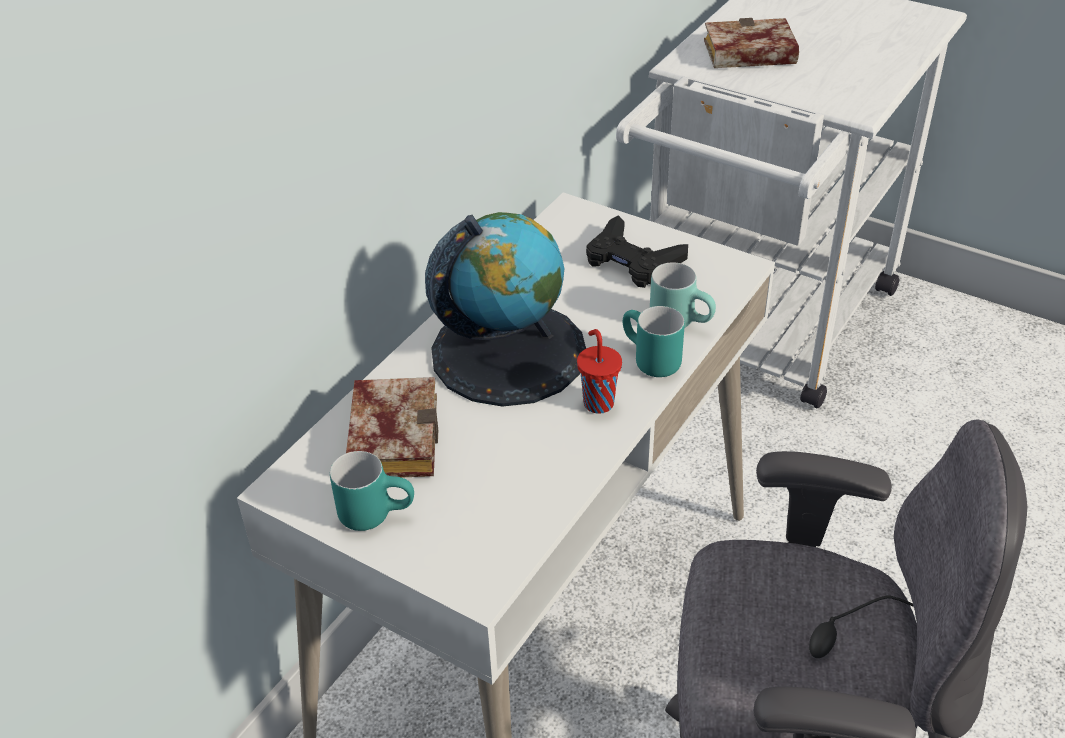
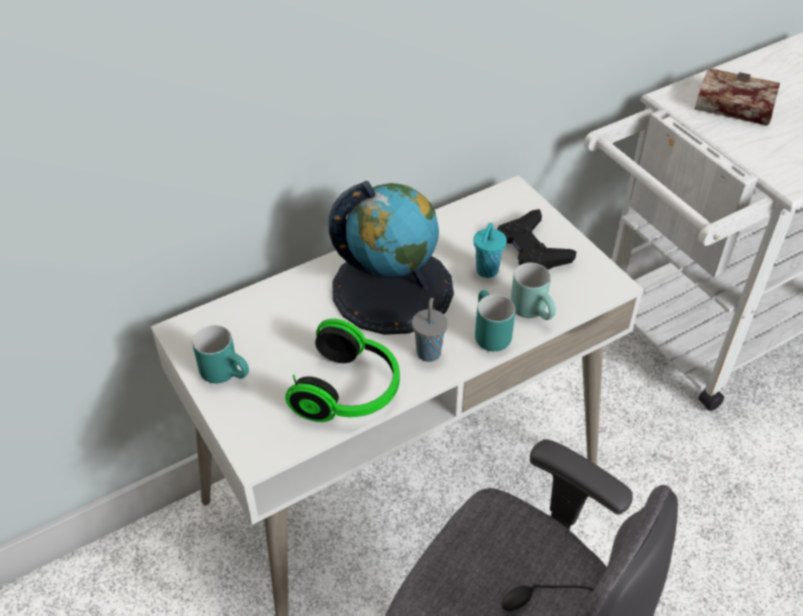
camera: 25 degrees right, 5 degrees up
book [346,377,438,478] -> none
red cup [577,329,622,414] -> grey cup [412,297,448,362]
none -> headphones [285,319,400,422]
none -> turquoise cup [474,223,507,278]

